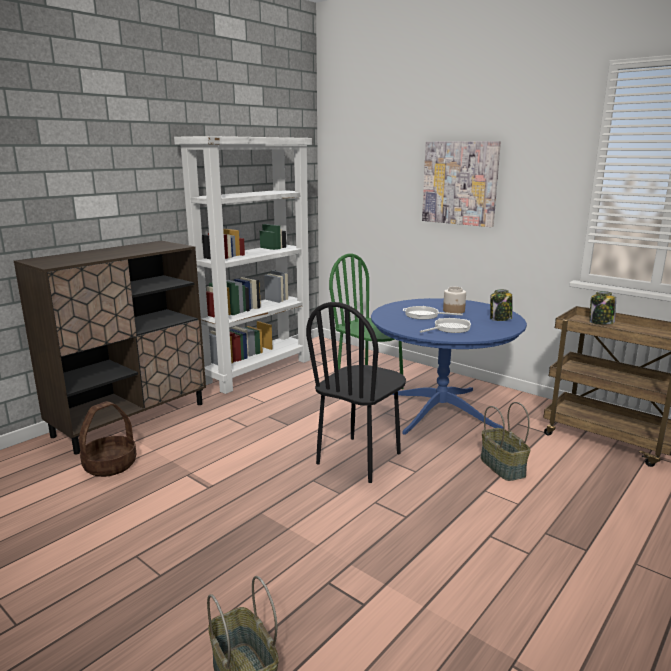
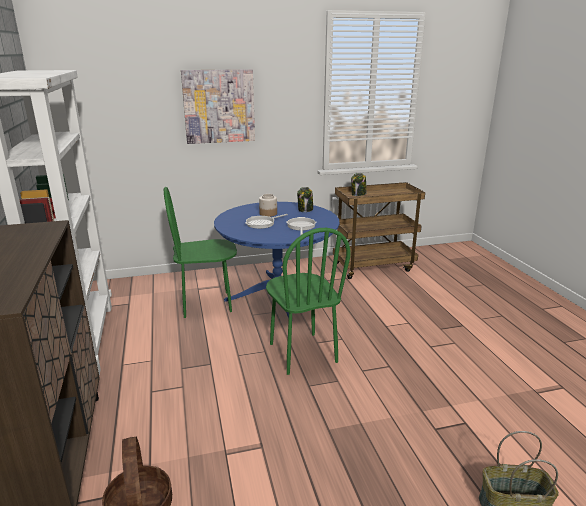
camera: 55 degrees left, 5 degrees up
black chair [306,302,406,483] -> green chair [266,228,350,375]
basket [481,402,530,481] -> none

